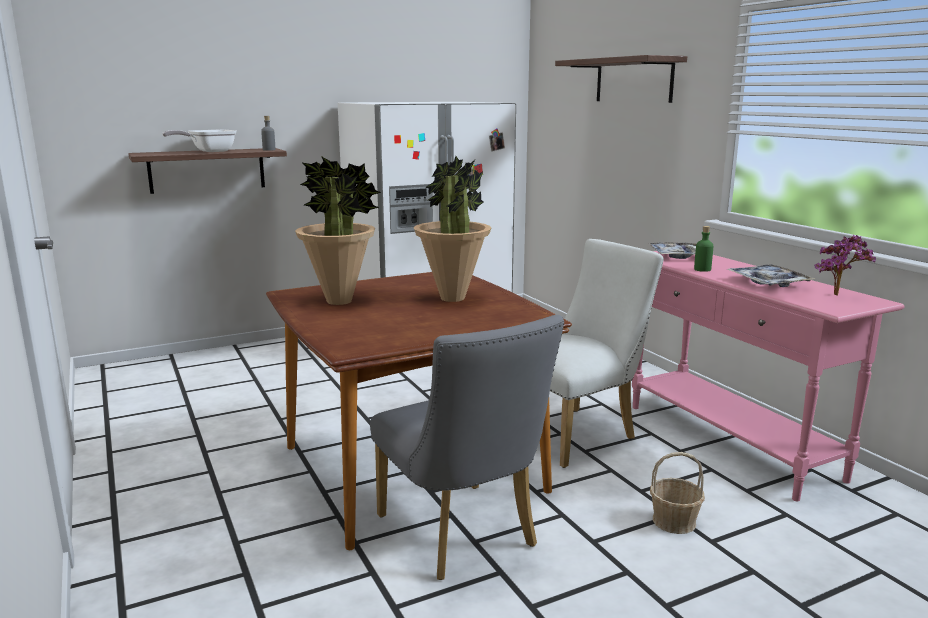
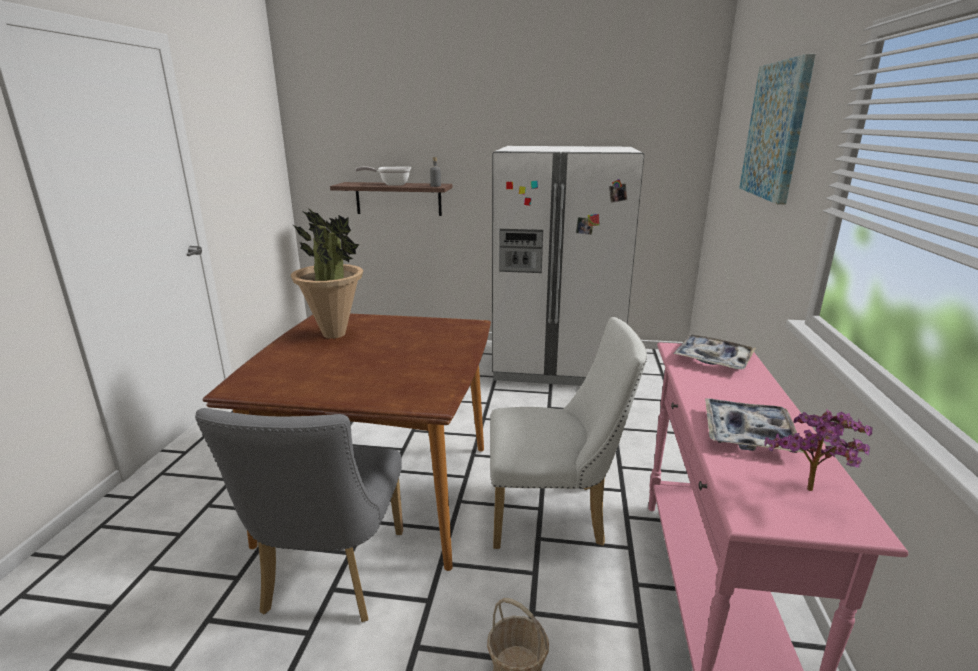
camera: 35 degrees right, 5 degrees up
potted plant [414,156,491,302] -> none
shelf [555,55,687,103] -> picture [739,54,816,205]
green bottle [694,226,713,272] -> none

